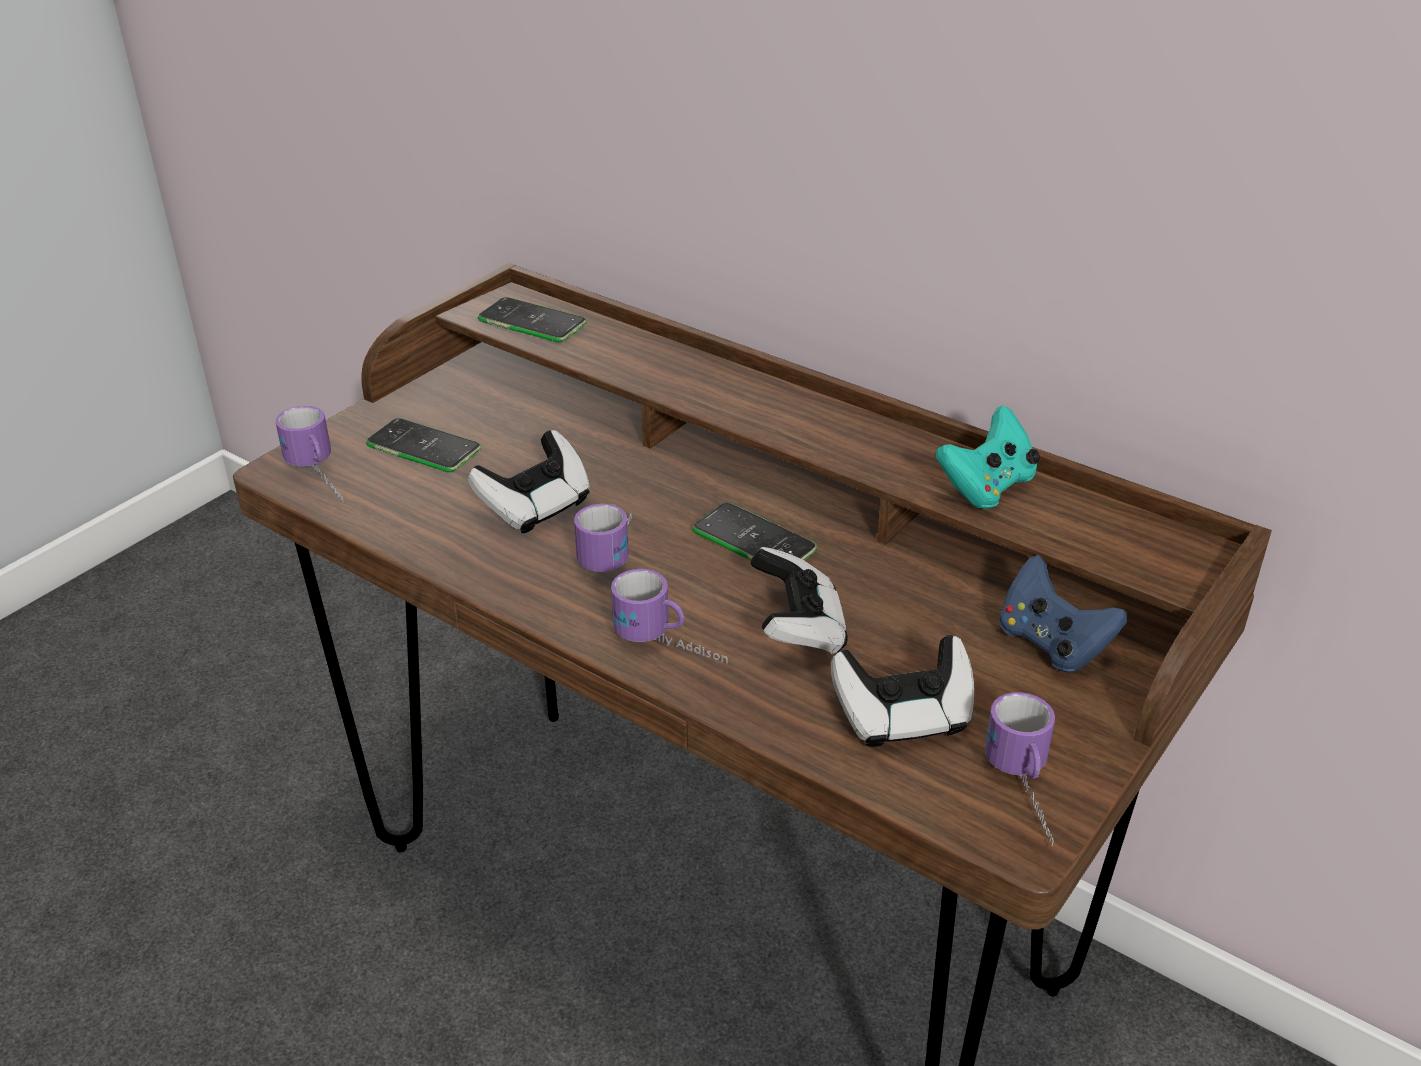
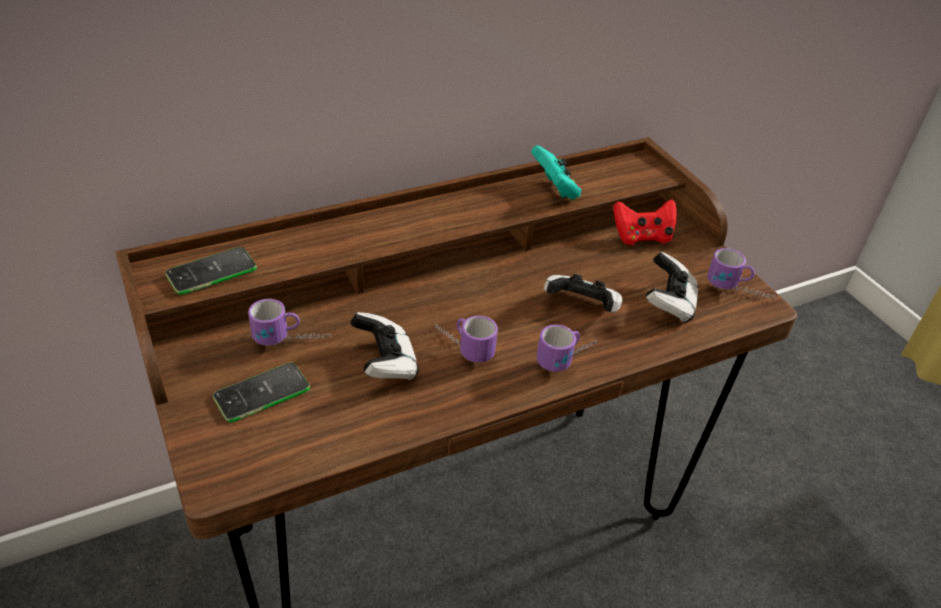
camera: 65 degrees left, 5 degrees up
mug [276,406,344,503] -> mug moved to [248,299,331,345]
phone [692,503,817,561] -> none
blue game controller [999,555,1127,673] -> red game controller [613,199,677,245]

